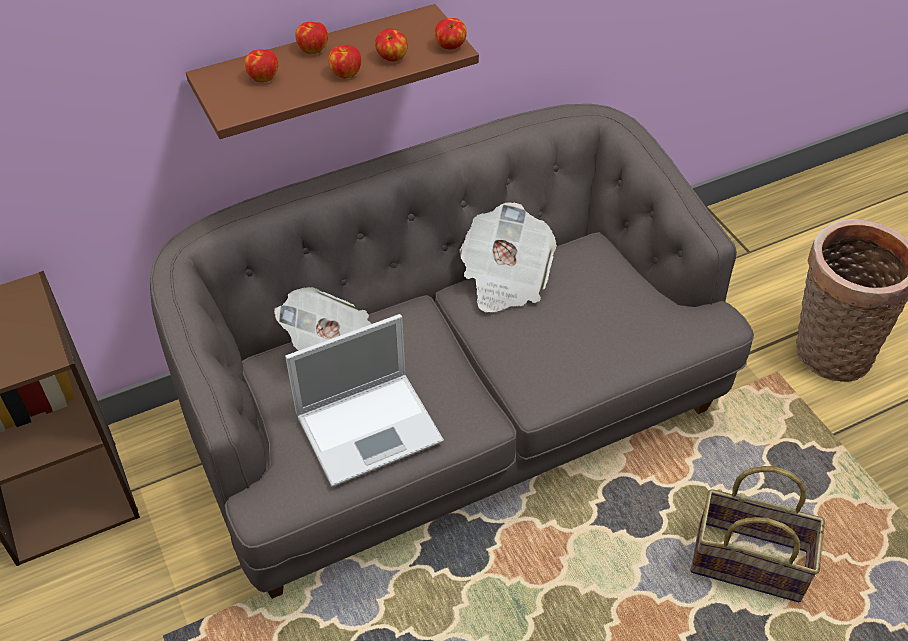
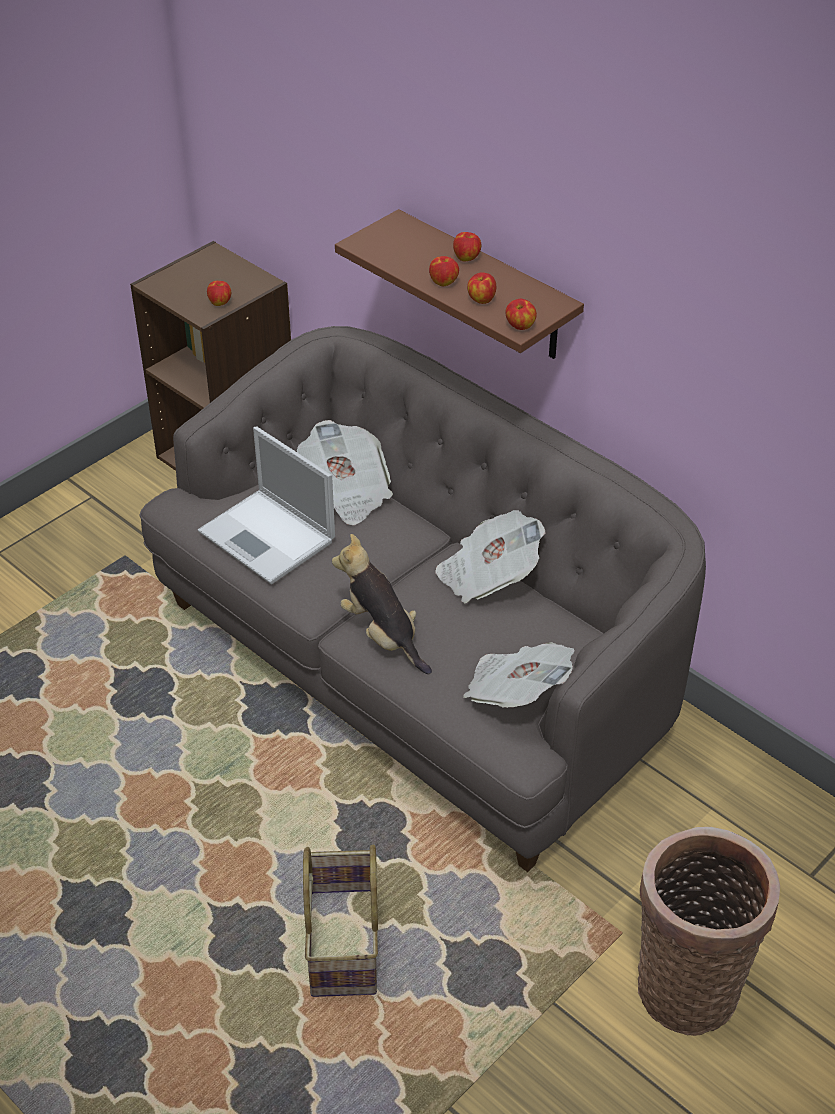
camera: 70 degrees right, 5 degrees down
apple [244,49,278,82] -> apple moved to [207,281,231,306]
none -> plush toy [332,534,432,674]
none -> newspaper [463,642,575,708]

